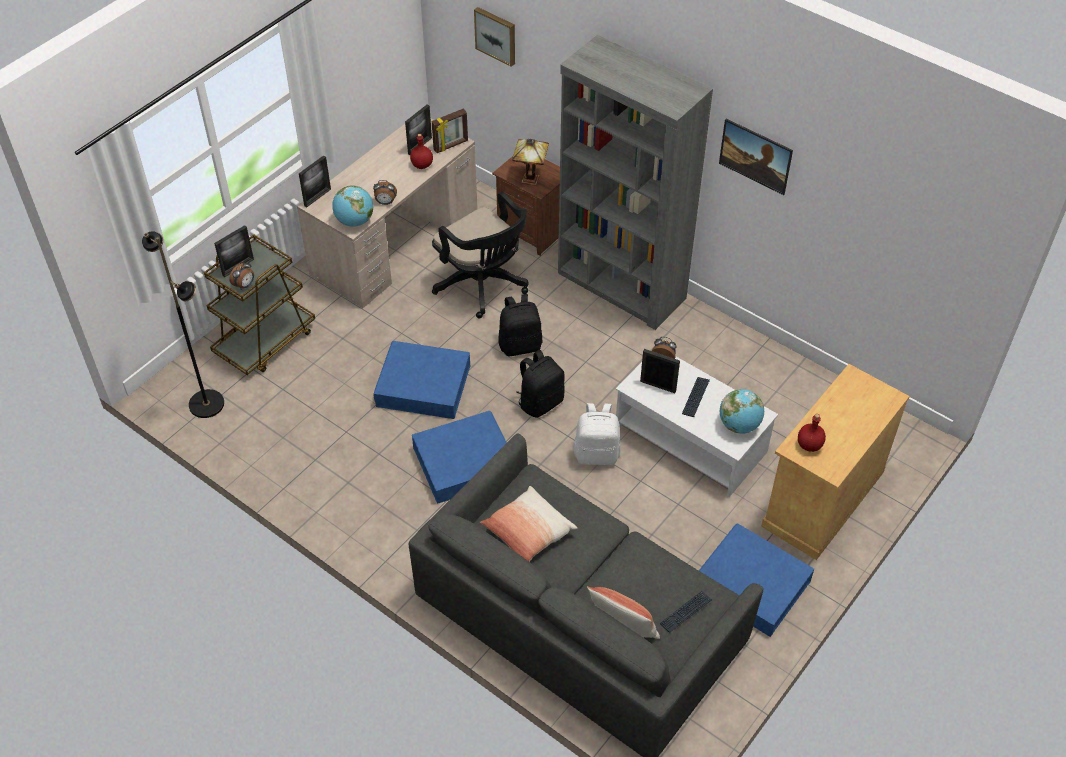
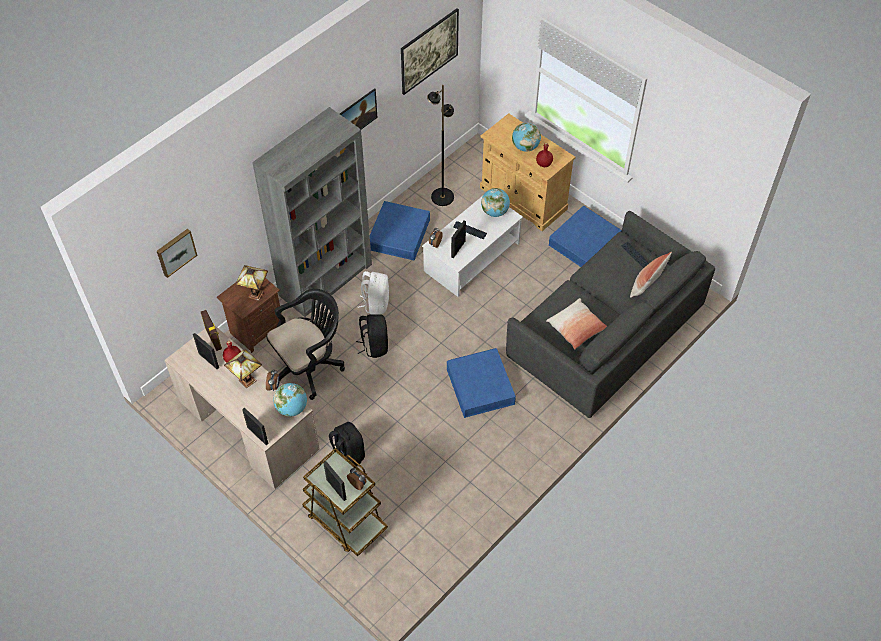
camera: 85 degrees left, 5 degrees up
black floor lamp [142,231,224,418] -> black floor lamp moved to [427,85,454,206]
blue storage box [373,341,471,419] -> blue storage box moved to [370,201,430,260]
black backpack [516,350,565,418] -> black backpack moved to [329,422,365,466]
white backpack [574,403,620,465] -> white backpack moved to [358,271,389,315]
none -> table lamp [224,349,262,388]
none -> picture [401,8,459,95]
none -> globe [512,123,541,152]

